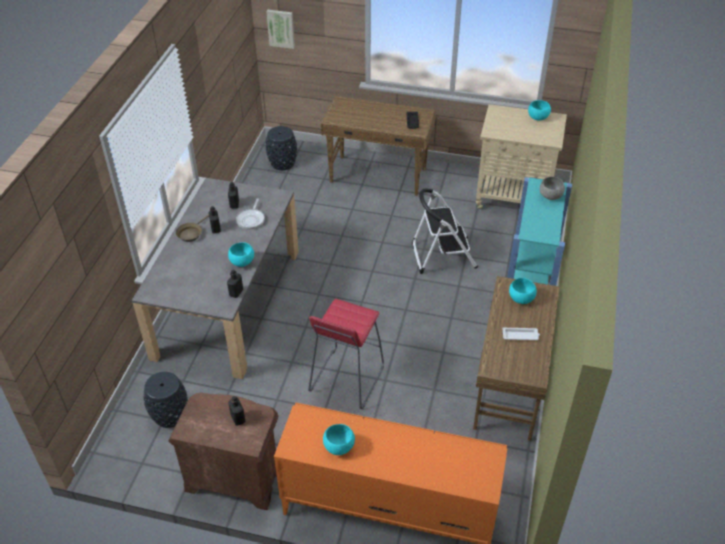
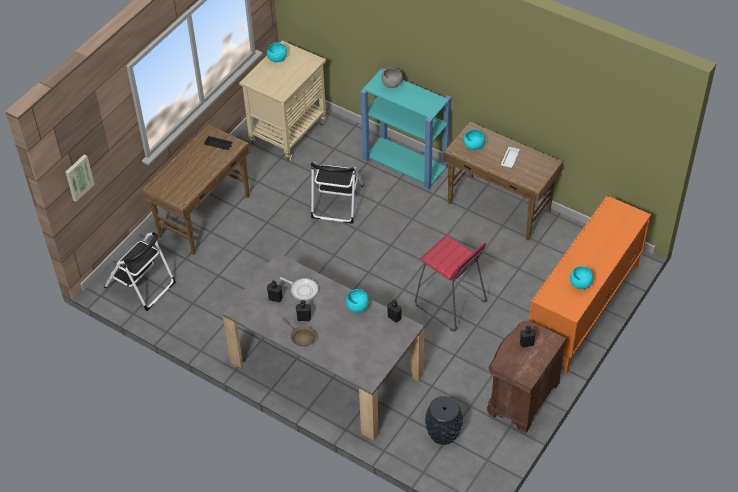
camera: 70 degrees left, 5 degrees up
black stool [266,126,297,170] -> step ladder [104,232,176,311]

